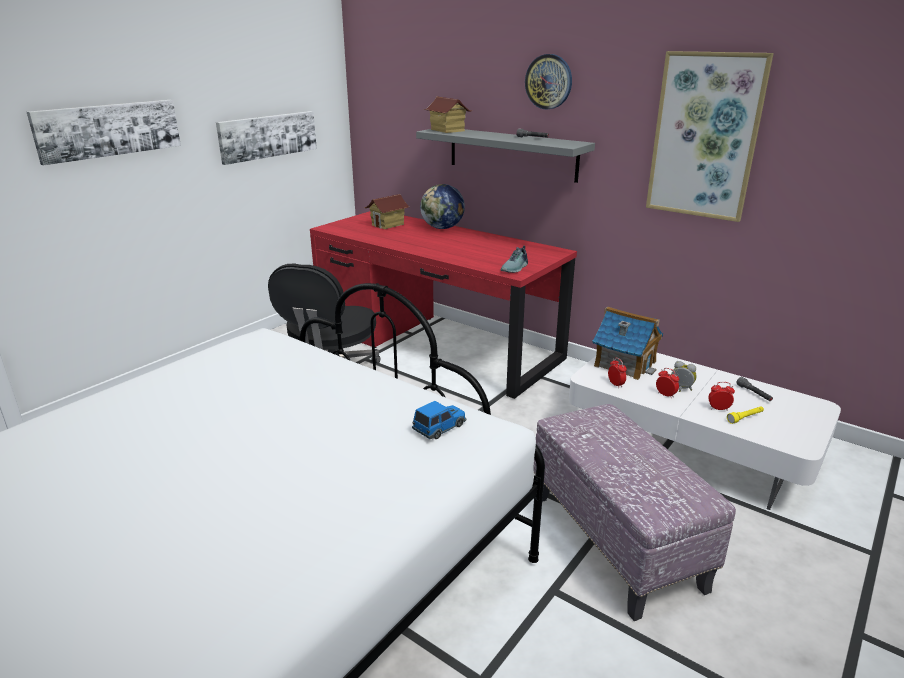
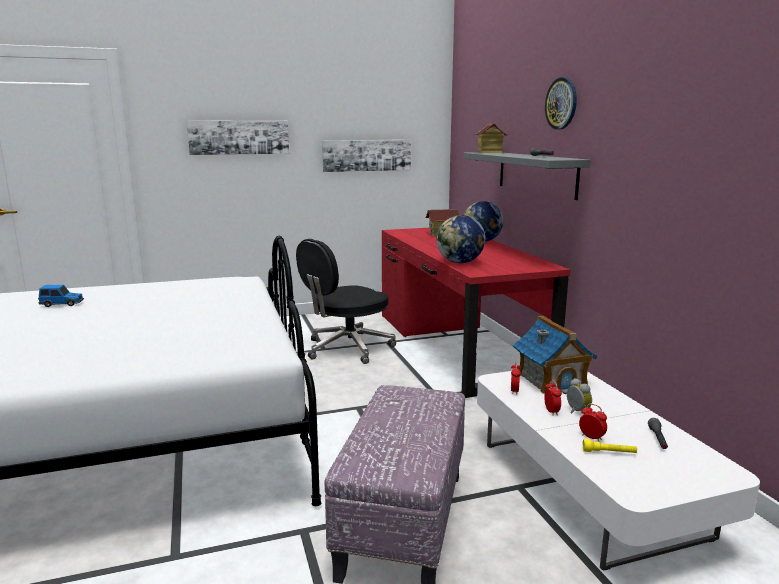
camera: 35 degrees right, 10 degrees down
toy car [412,401,467,439] -> toy car moved to [38,284,84,307]
shoe [500,246,528,273] -> none
picture [646,51,774,222] -> none
none -> globe [437,215,485,263]

